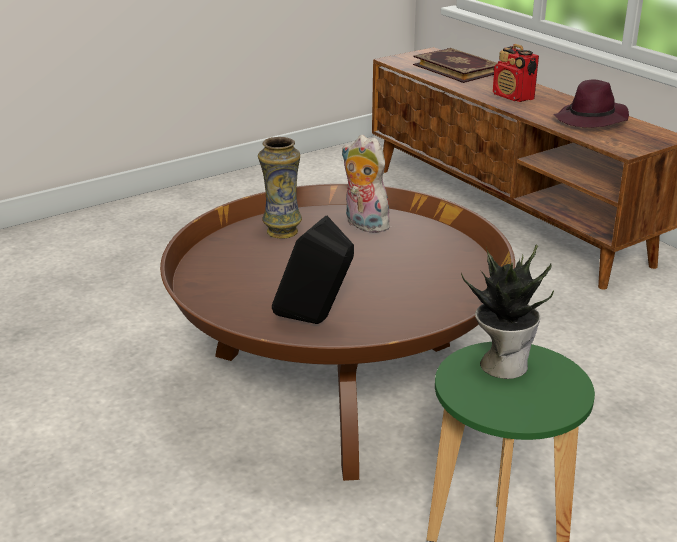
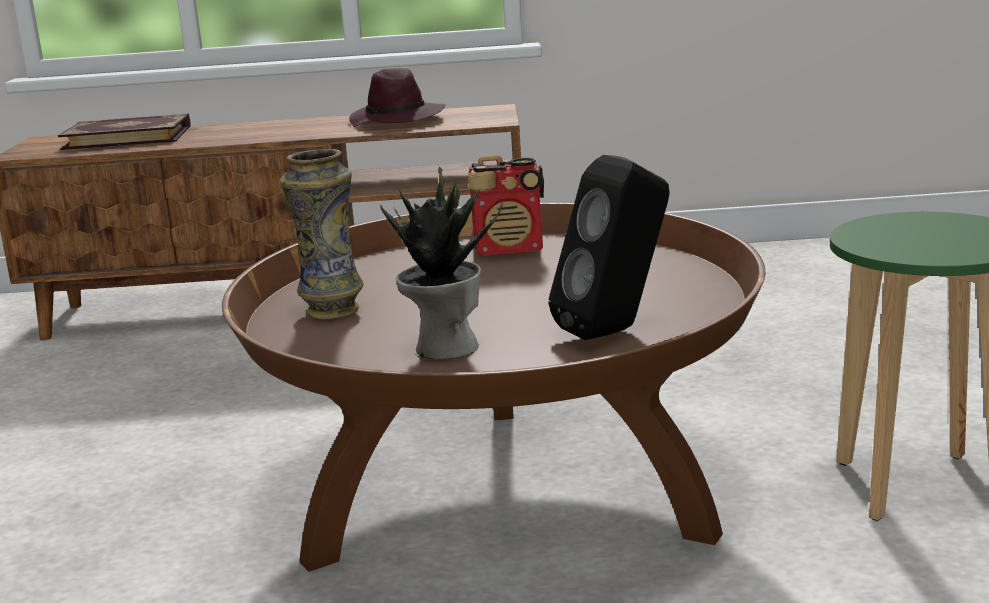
camera: 55 degrees left, 10 degrees down
plush toy [342,135,394,233] -> none
potted plant [461,244,554,379] -> potted plant moved to [380,167,503,359]
radio [493,44,539,102] -> radio moved to [468,155,544,255]

